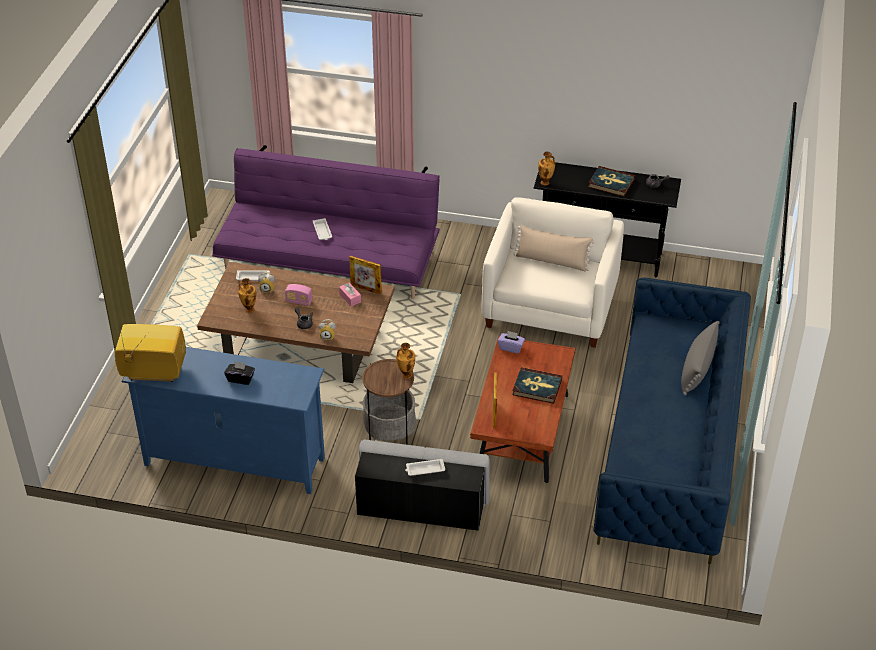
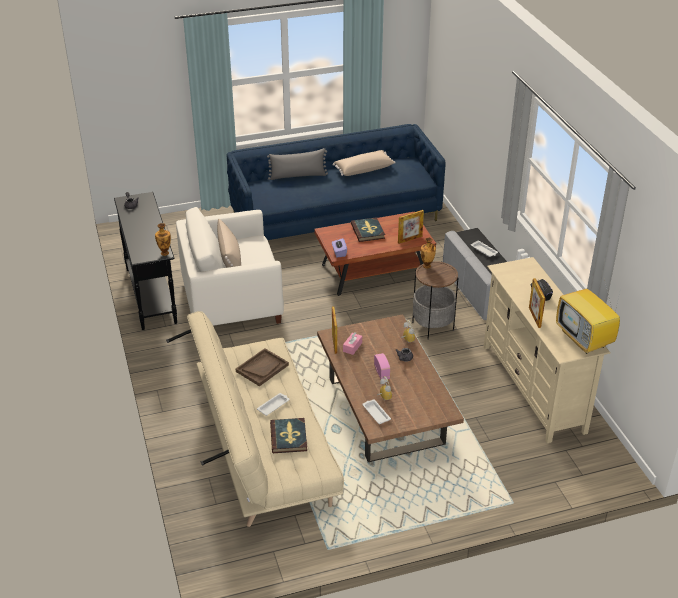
camera: 120 degrees left, 5 degrees down
blue tv stand [121,347,325,494] -> beige tv stand [484,257,610,443]
purple sofa [212,145,440,299] -> beige sofa [166,311,344,527]
vase [238,278,256,313] -> none
book [588,166,635,197] -> book moved to [270,418,307,453]
none -> brown tray [236,348,289,386]
none -> beige pillow [333,150,396,176]
none -> picture frame [529,278,546,328]

